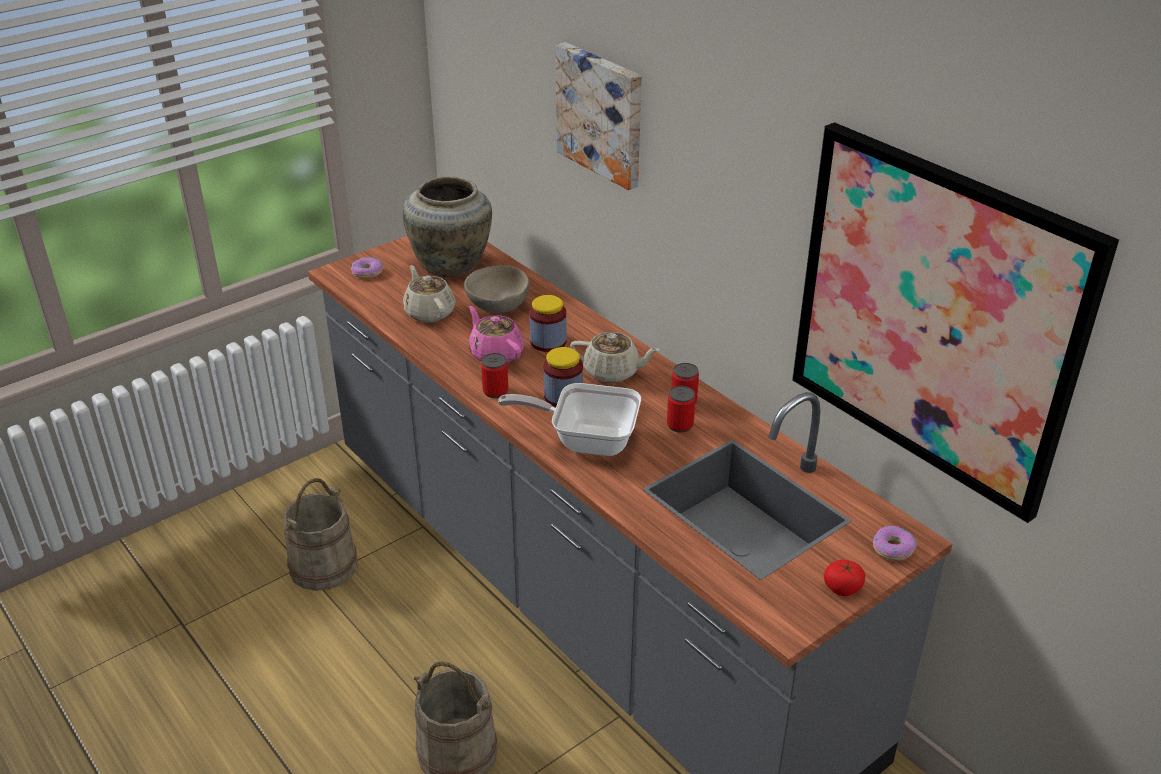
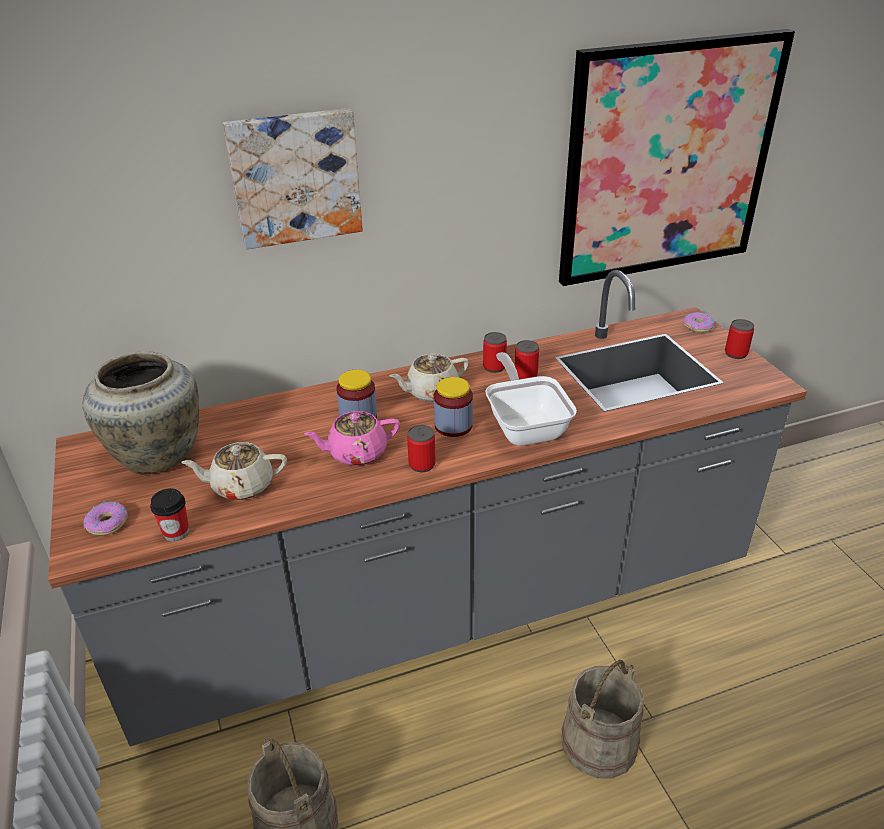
camera: 70 degrees left, 0 degrees up
beige bowl [464,265,530,313] -> none
frying pan [498,383,641,456] -> frying pan turned 135 degrees clockwise [485,352,577,446]
beige teapot [570,332,660,383] -> beige teapot turned 150 degrees counterclockwise [390,354,469,402]
tomato [824,560,865,596] -> can [725,319,754,359]
none -> cup [150,488,189,541]

